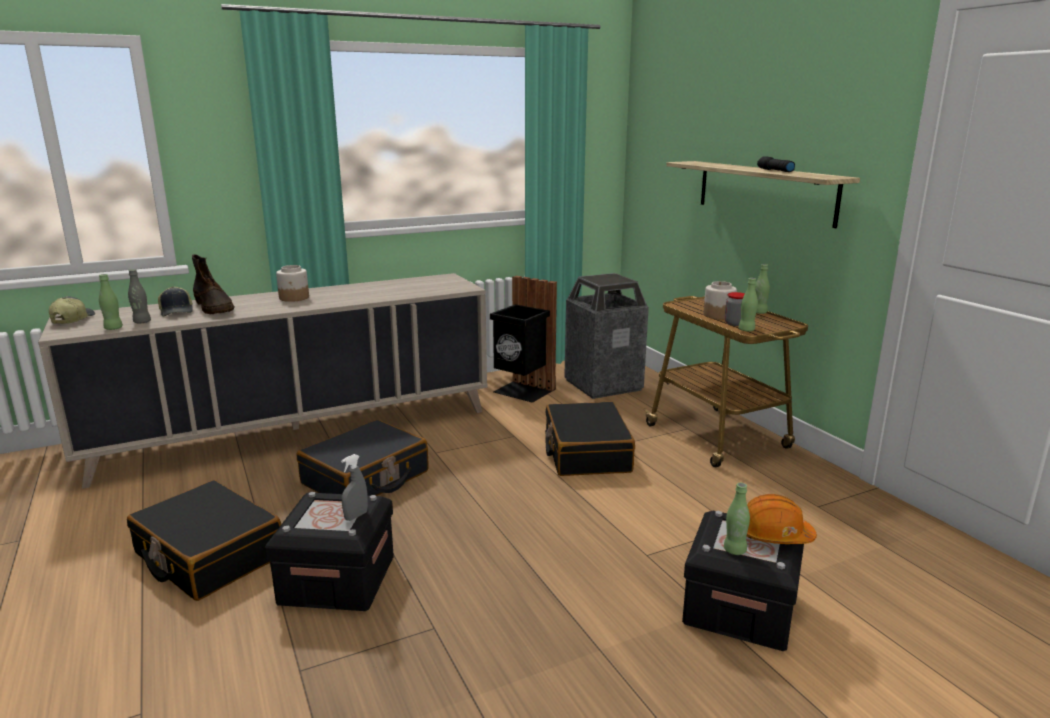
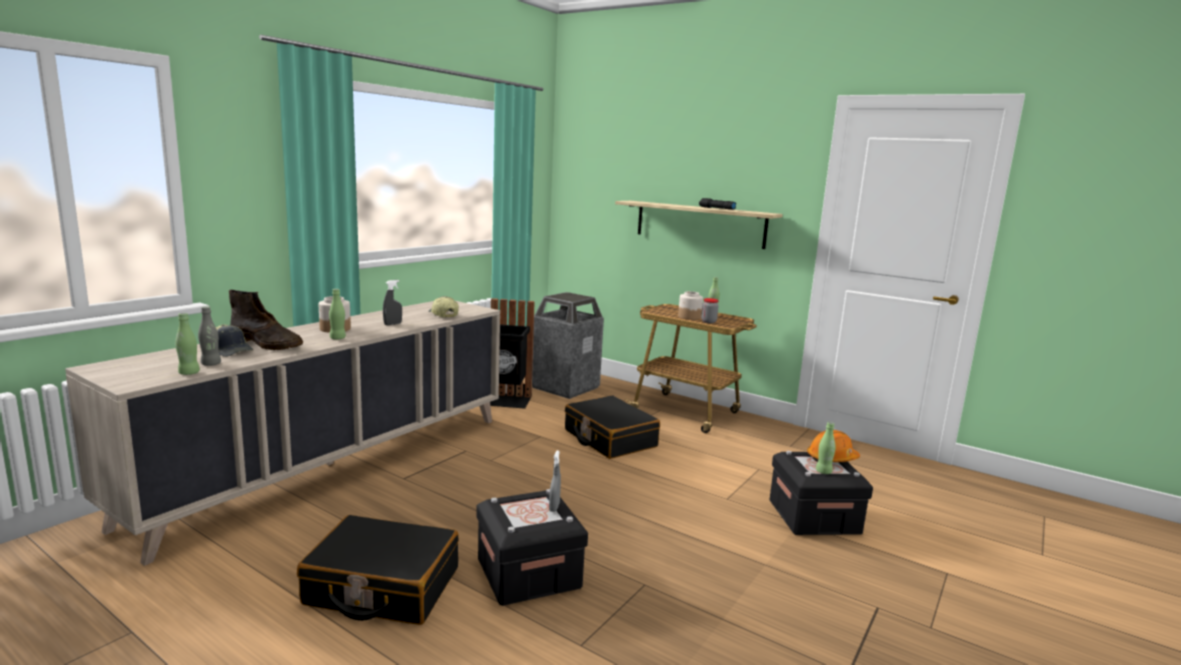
camera: 30 degrees left, 5 degrees down
cap [49,296,95,324] -> cap moved to [428,296,459,318]
black suitcase [297,420,428,496] -> none
green bottle [738,278,758,331] -> green bottle moved to [329,289,346,339]
none -> grey spray bottle [383,280,402,325]

